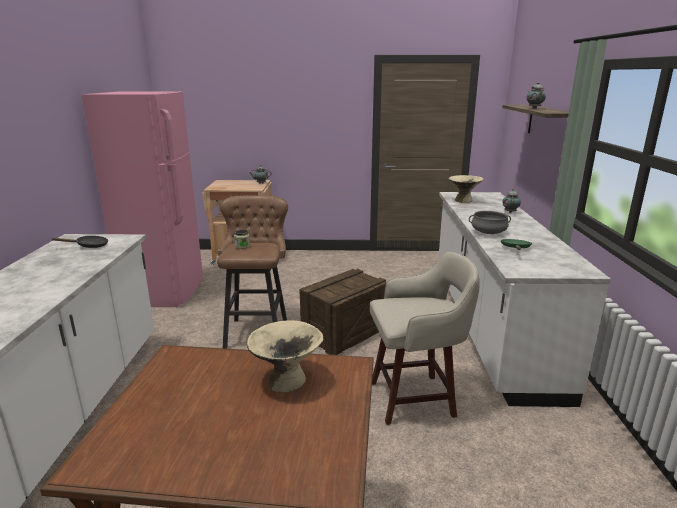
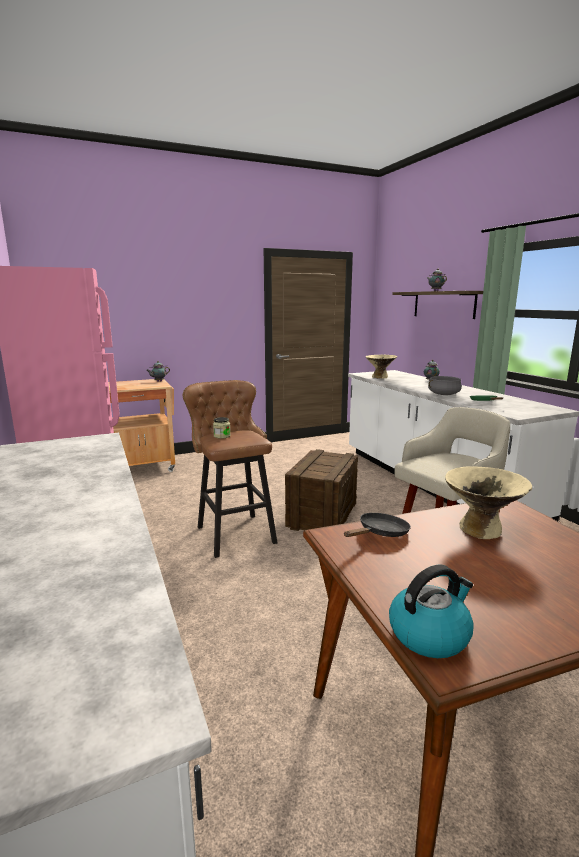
camera: 25 degrees left, 5 degrees down
black frying pan [51,236,108,248] -> black frying pan moved to [344,513,411,537]
none -> kettle [389,564,474,658]

